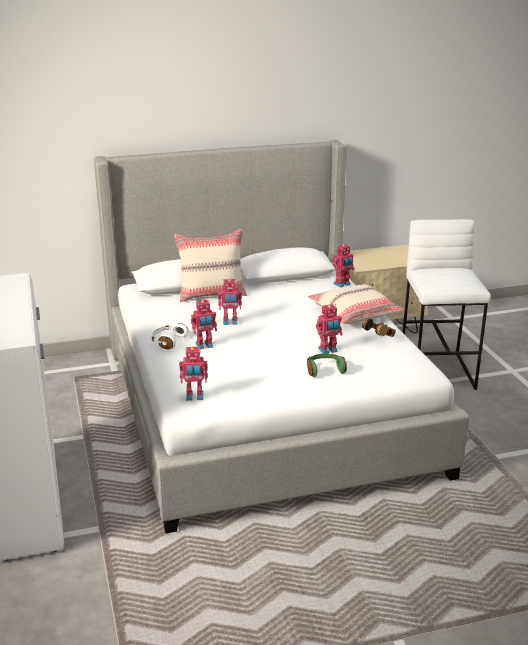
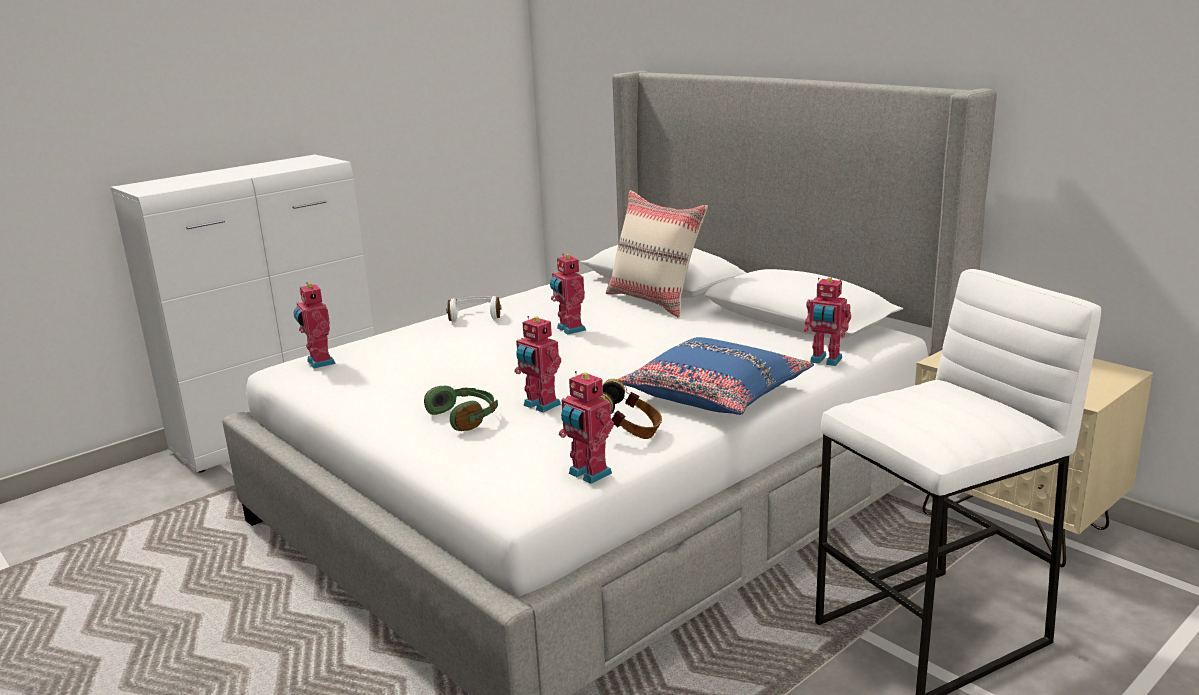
camera: 65 degrees right, 5 degrees down
toy robot [191,300,217,349] -> toy robot moved to [559,371,614,484]
beige pillow [308,284,405,324] -> blue pillow [618,337,814,415]

